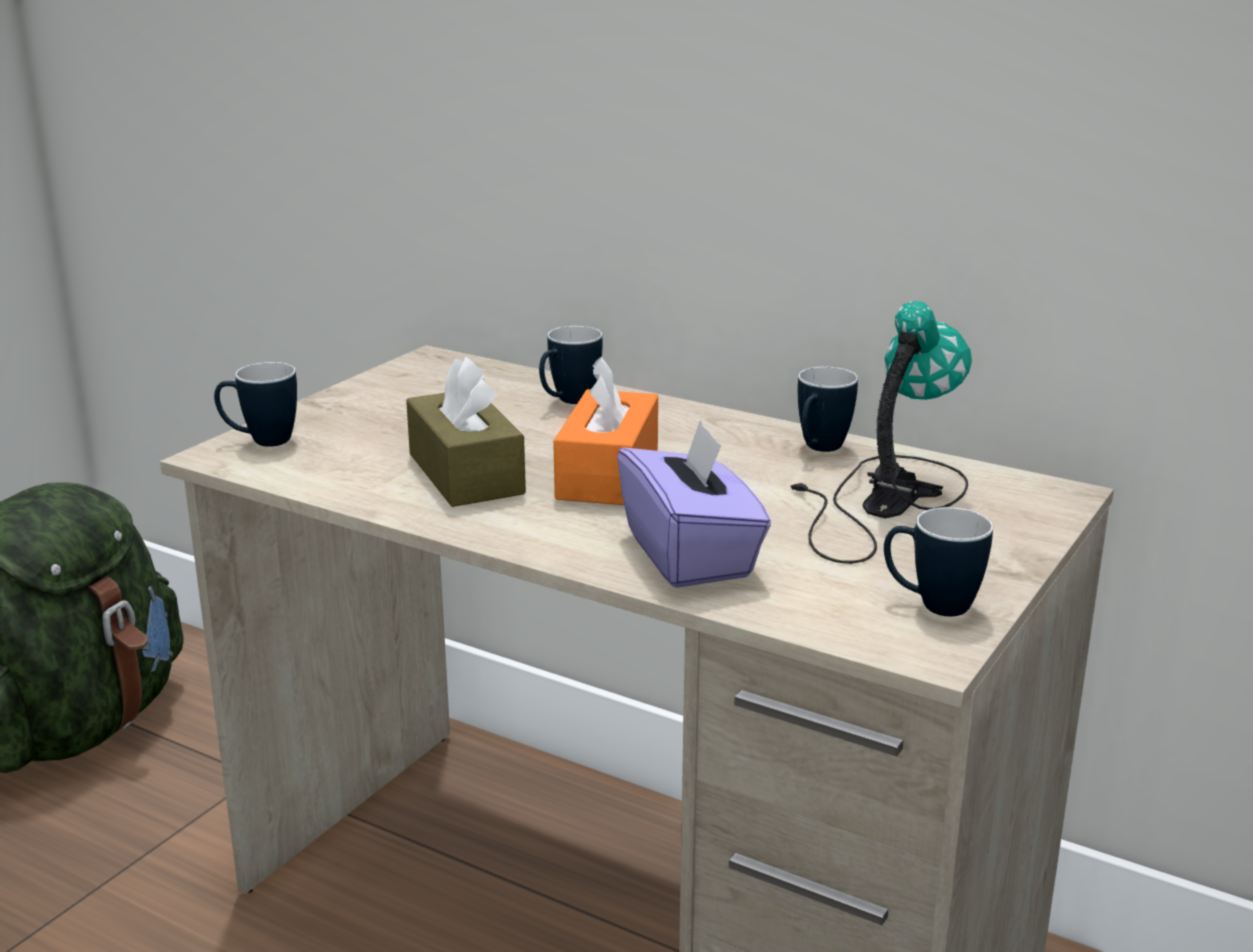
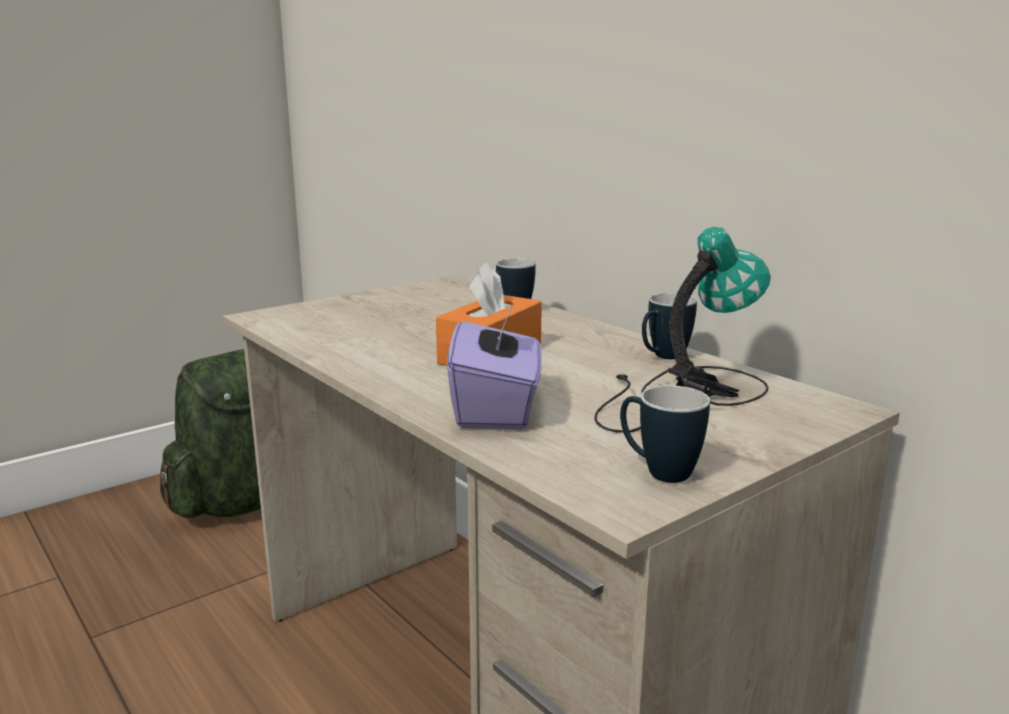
camera: 20 degrees right, 5 degrees down
mug [214,362,297,447] -> none
brown tissue box [406,356,526,507] -> none

